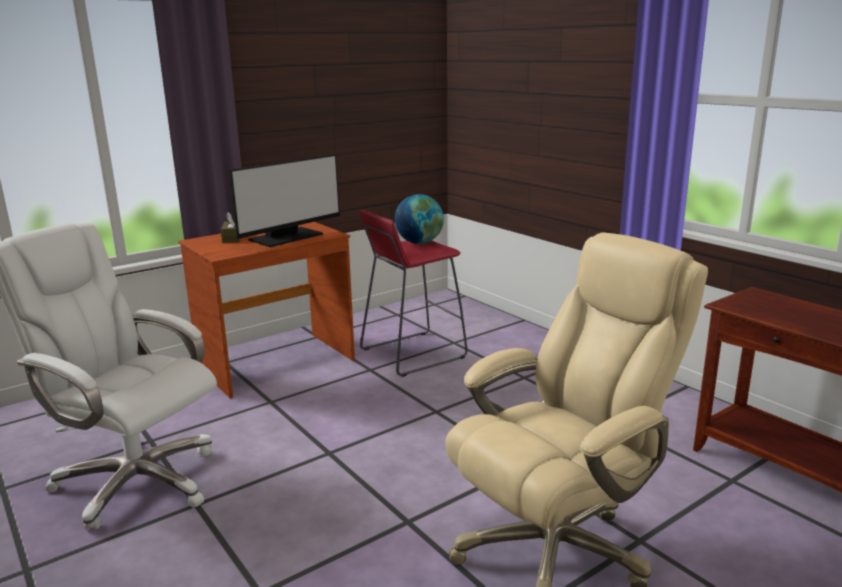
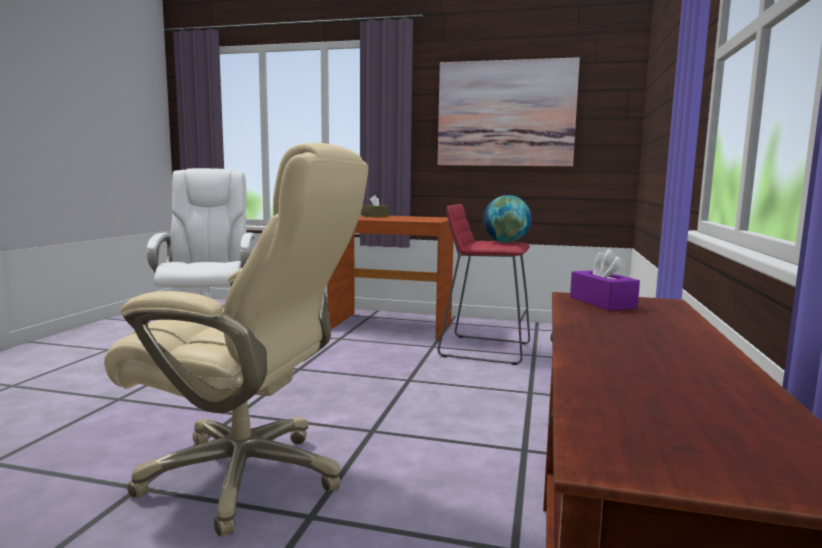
camera: 50 degrees right, 10 degrees down
monitor [229,154,340,247] -> none
none -> picture [438,57,580,166]
none -> purple tissue box [570,249,640,311]

